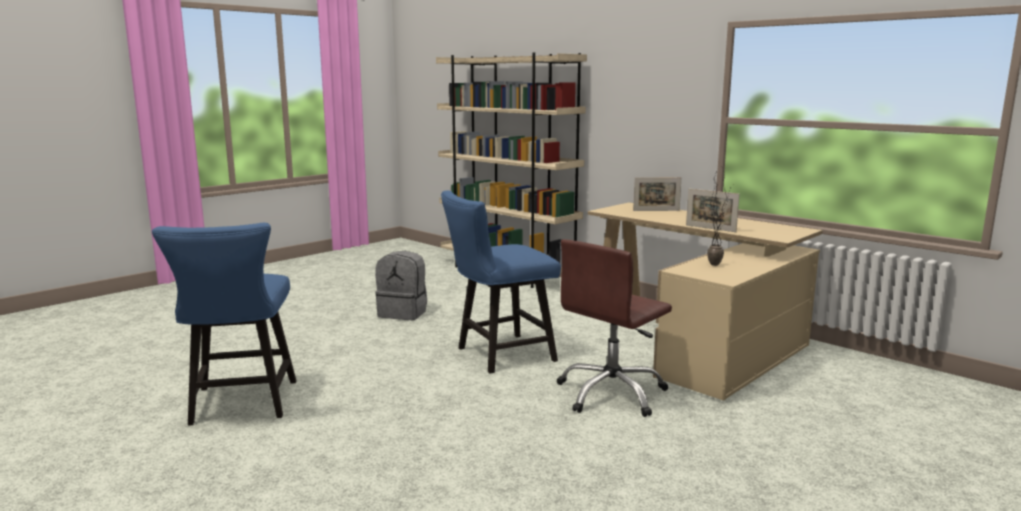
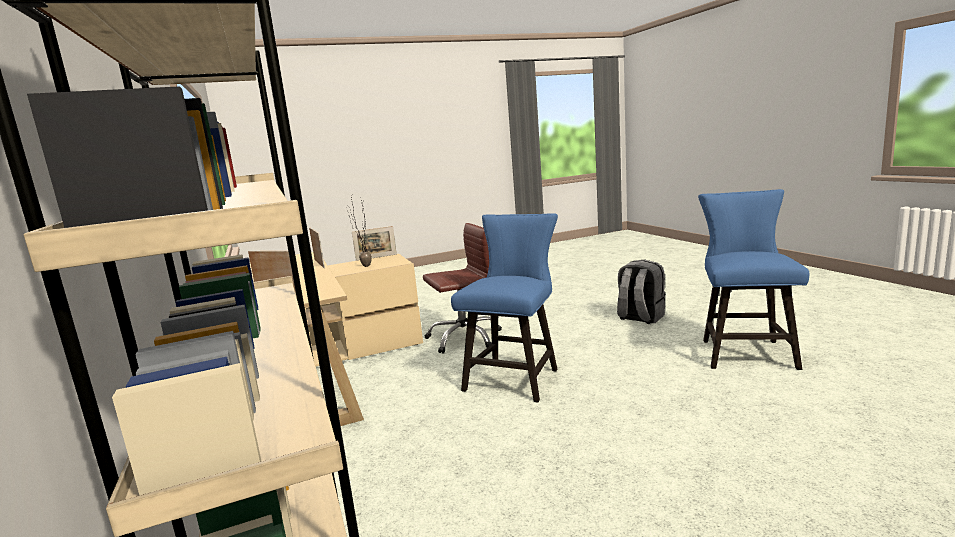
camera: 155 degrees left, 0 degrees up
grey backpack [375,251,427,320] -> grey backpack moved to [617,260,665,324]
blue chair [441,190,561,373] -> blue chair turned 60 degrees counterclockwise [451,213,558,403]
none -> picture frame [352,226,397,261]

